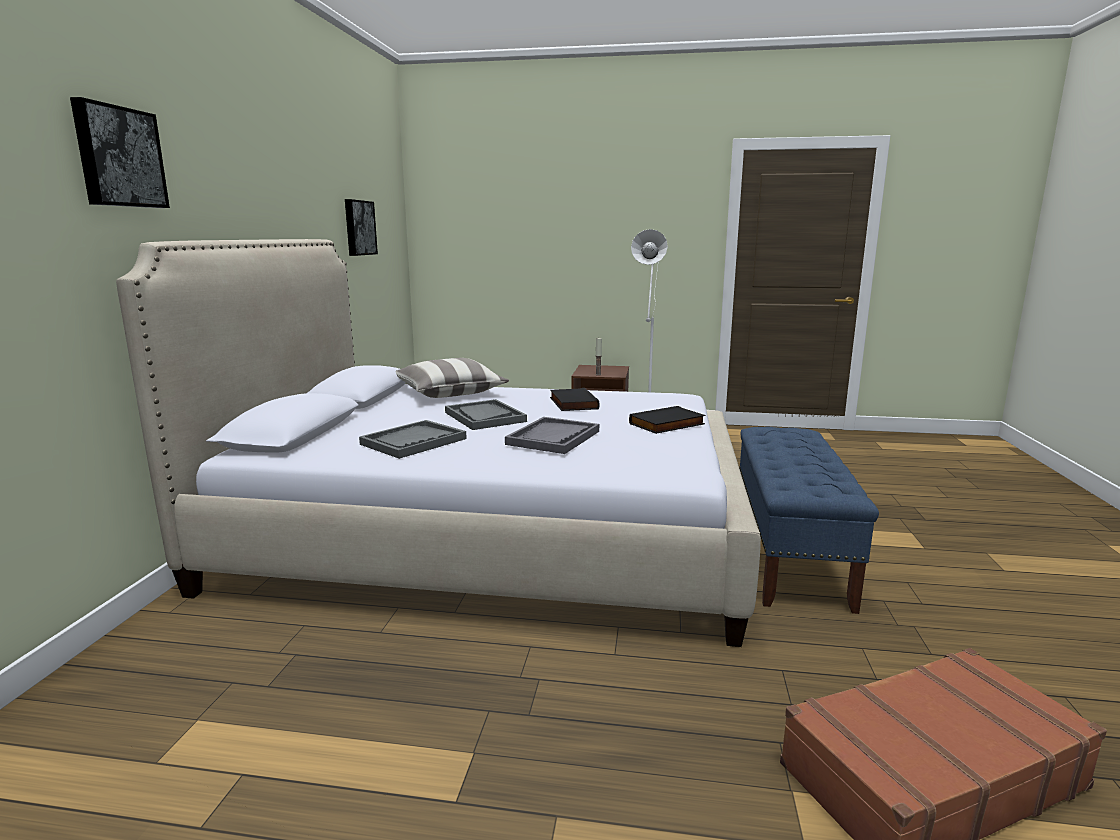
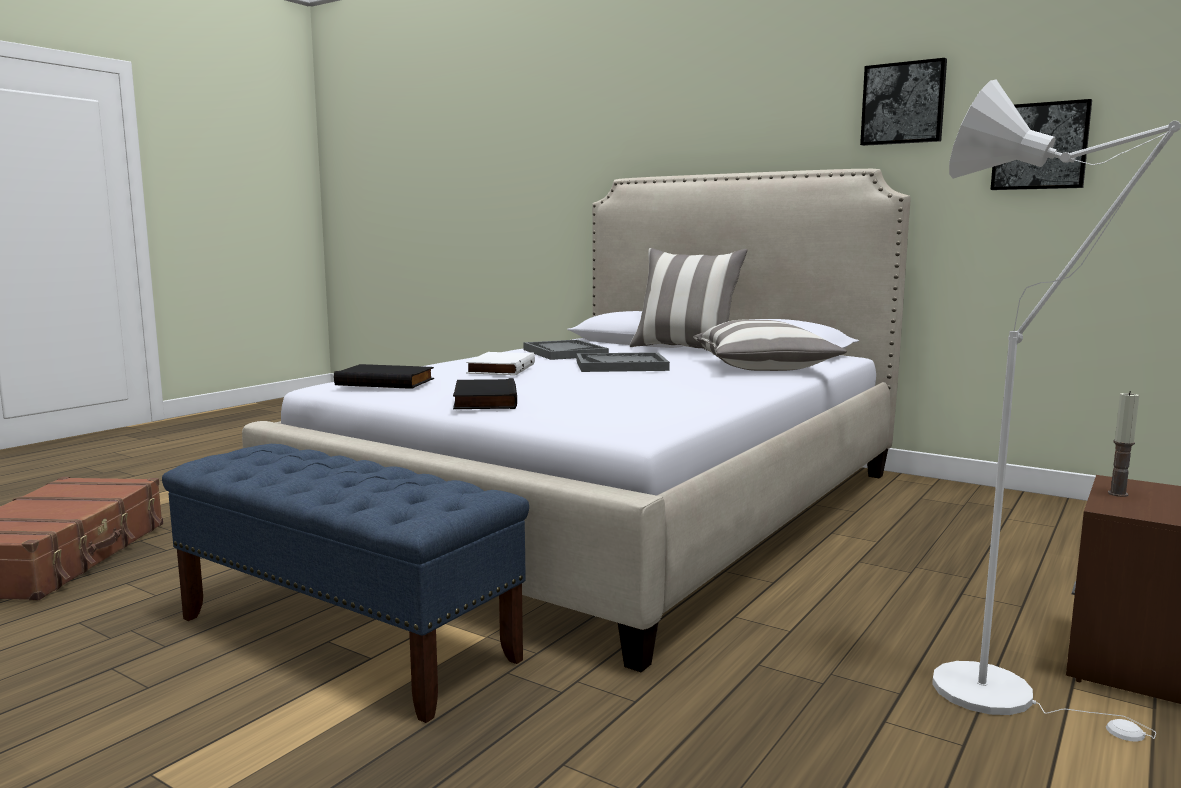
camera: 115 degrees right, 5 degrees down
picture [70,97,170,208] -> picture moved to [860,58,947,146]
grey tray [505,417,599,454] -> white book [466,352,535,376]
black book [550,388,600,411] -> black book moved to [334,364,434,389]
none -> pillow [630,248,747,352]

